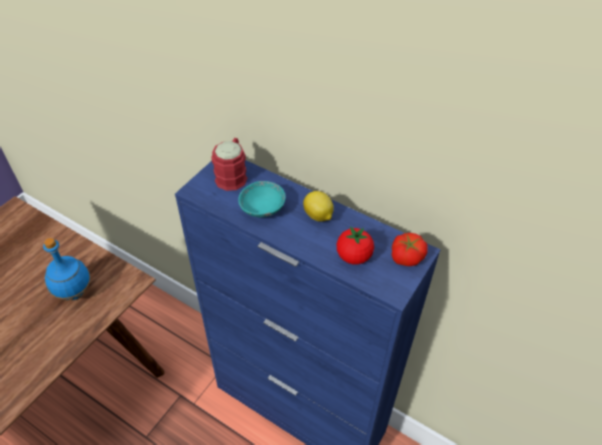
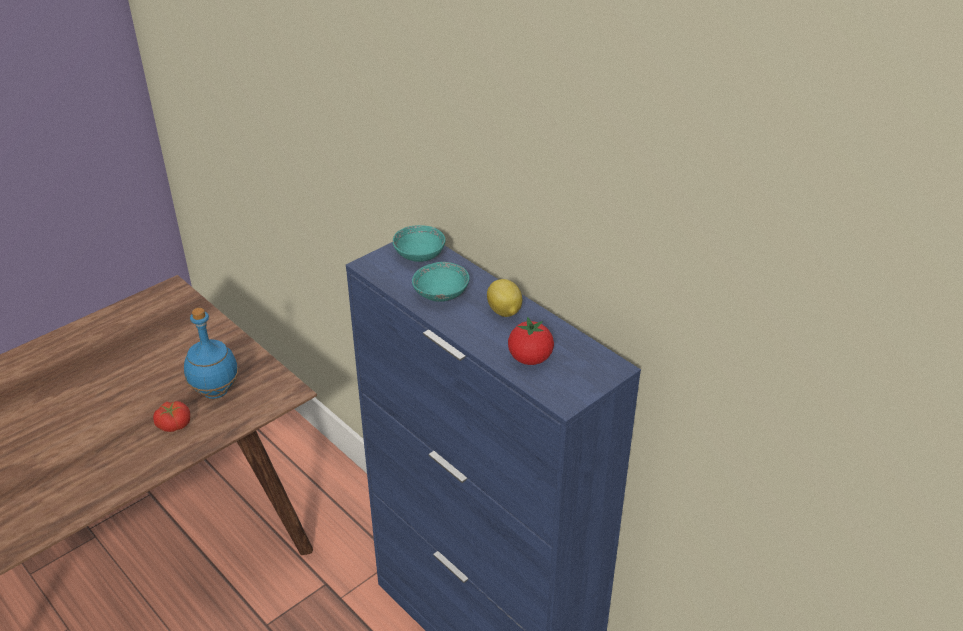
camera: 15 degrees right, 10 degrees down
red mug [211,138,247,191] -> turquoise bowl [392,225,445,262]
tomato [392,233,428,266] -> tomato moved to [153,401,190,432]

